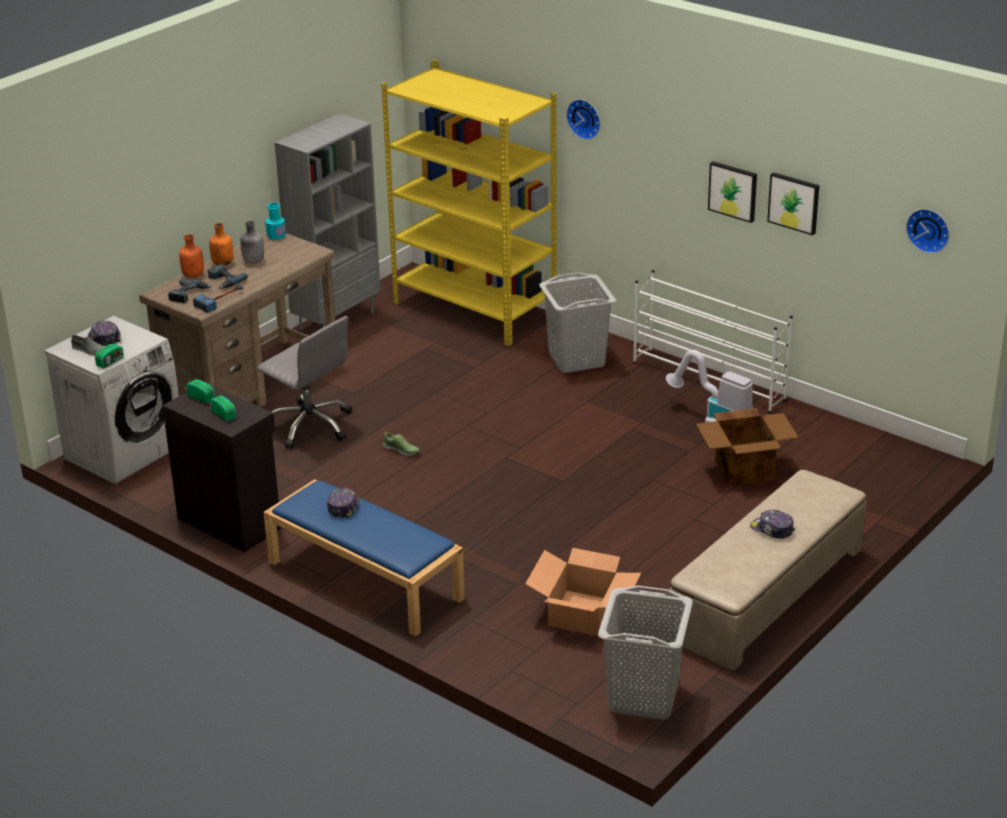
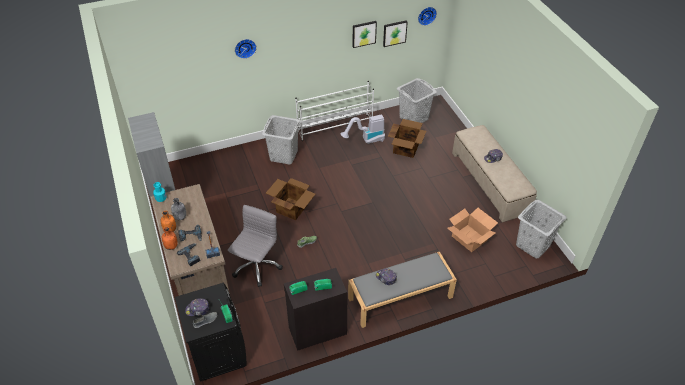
camera: 60 degrees left, 15 degrees up
white washing machine [44,316,179,484] -> black washing machine [175,283,246,382]
grey office chair [258,316,352,449] -> grey office chair turned 45 degrees counterclockwise [228,205,283,287]
blue bench [264,479,465,636] -> grey bench [348,252,457,328]
yellow bookcase [381,60,557,346] -> none
picture [708,161,757,223] -> picture moved to [383,20,408,47]
none -> cardboard box [266,178,315,220]
none -> grey laundry basket [397,78,437,123]

